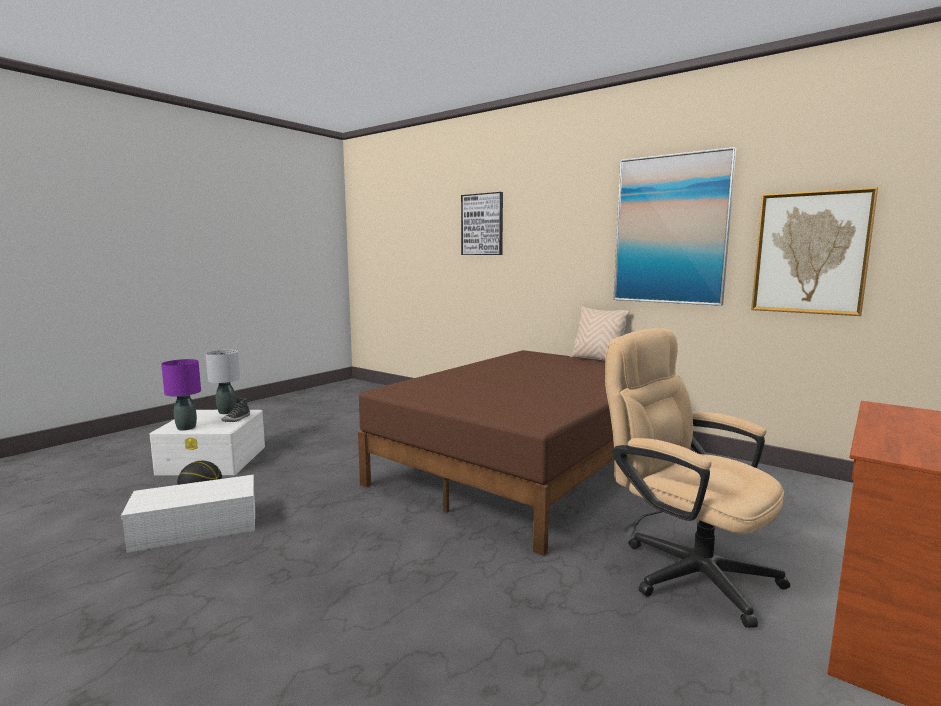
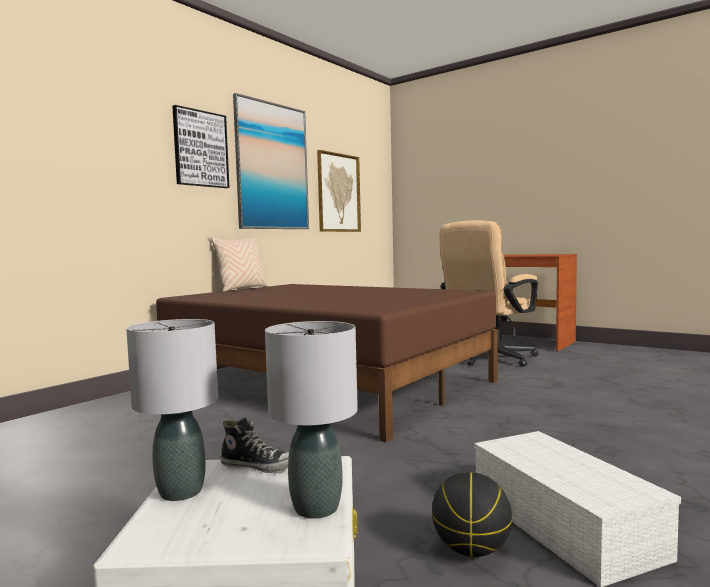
camera: 90 degrees left, 5 degrees down
purple table lamp [161,359,201,430] -> grey table lamp [265,321,358,519]
picture [461,192,503,255] -> picture moved to [172,105,229,188]

